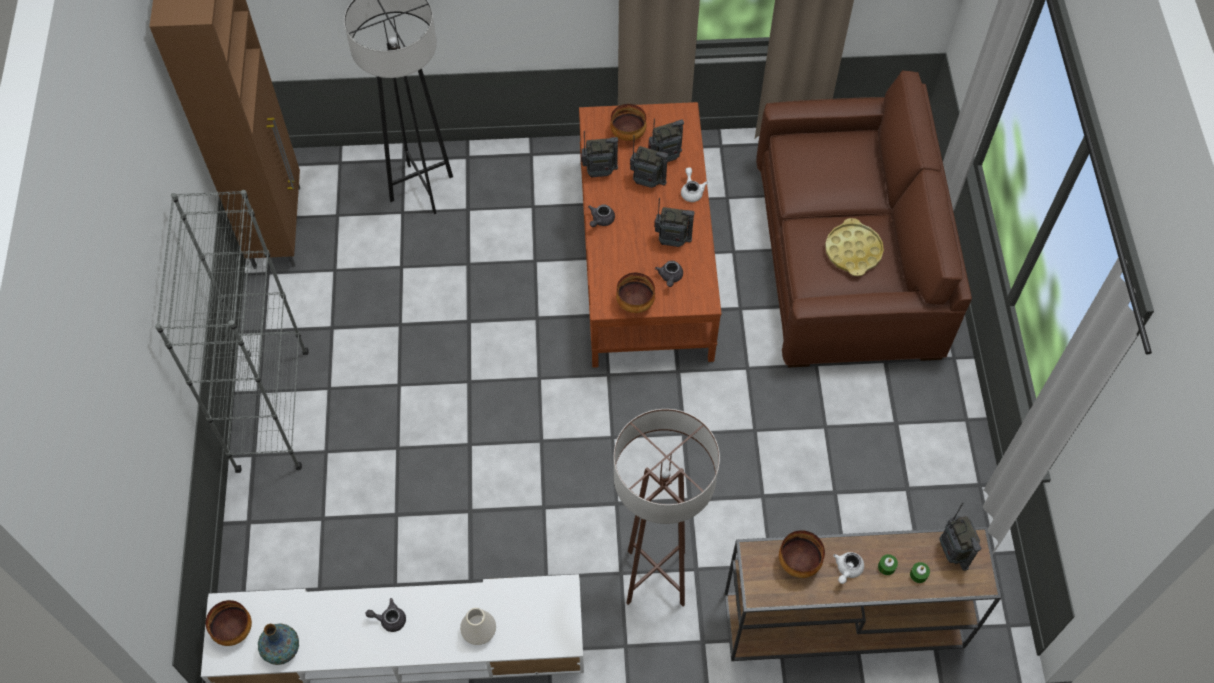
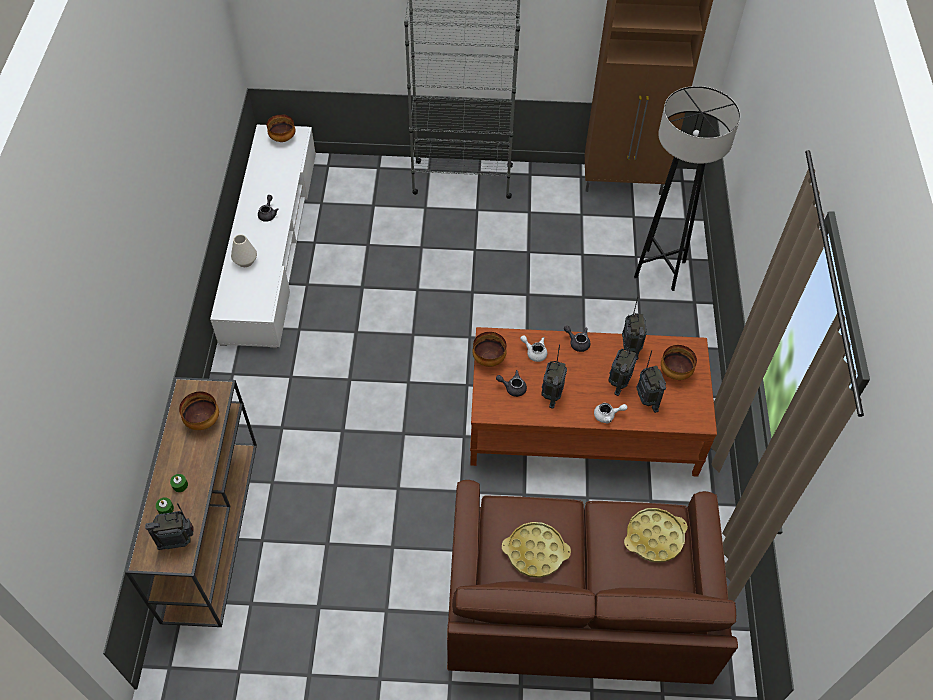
camera: 95 degrees right, 5 degrees down
vase [258,623,299,665] -> none
brown floor lamp [613,409,720,607] -> none
white teapot [833,552,864,584] -> white teapot moved to [520,335,547,362]
none -> yellow tray [624,508,688,563]

